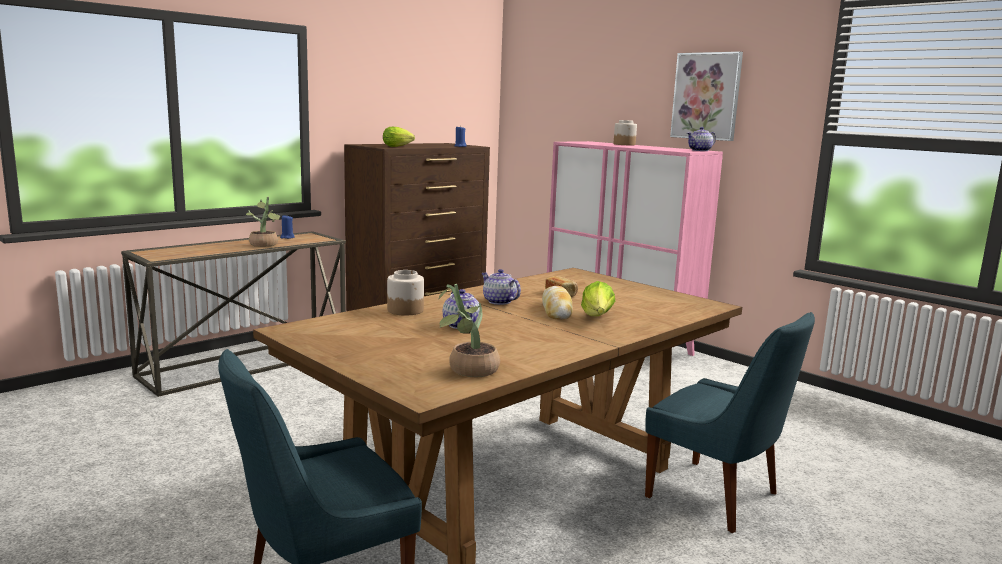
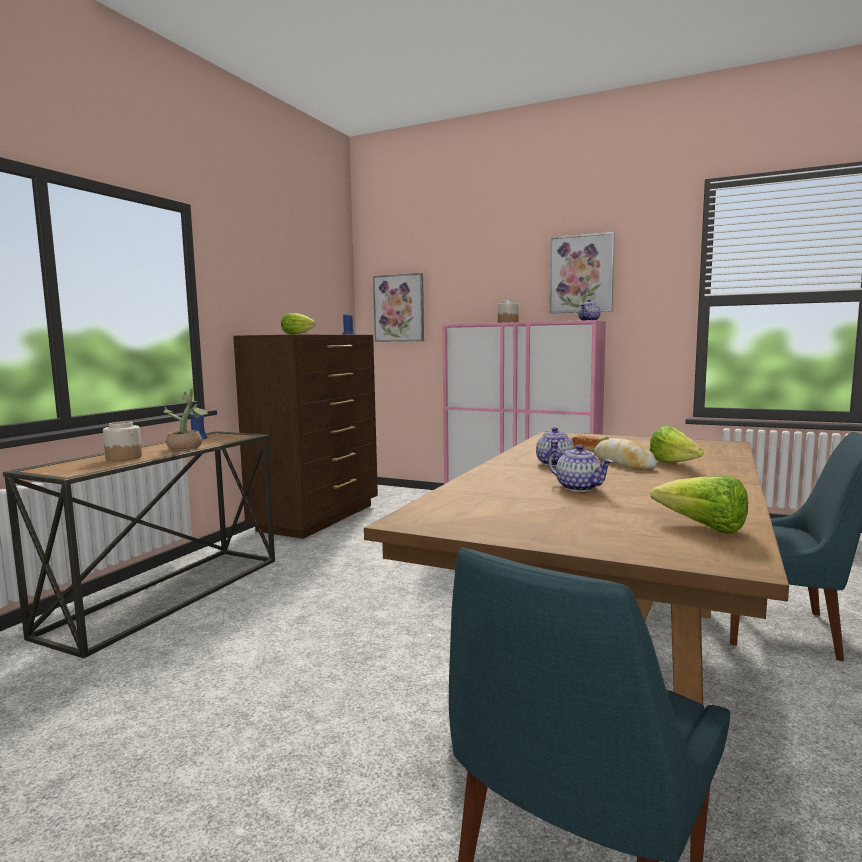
camera: 20 degrees left, 5 degrees down
jar [387,270,424,316] -> jar moved to [103,421,142,461]
potted plant [438,284,500,377] -> lettuce [651,476,748,534]
teapot [481,269,521,305] -> teapot turned 105 degrees counterclockwise [536,427,574,466]
none -> picture [373,273,424,342]

